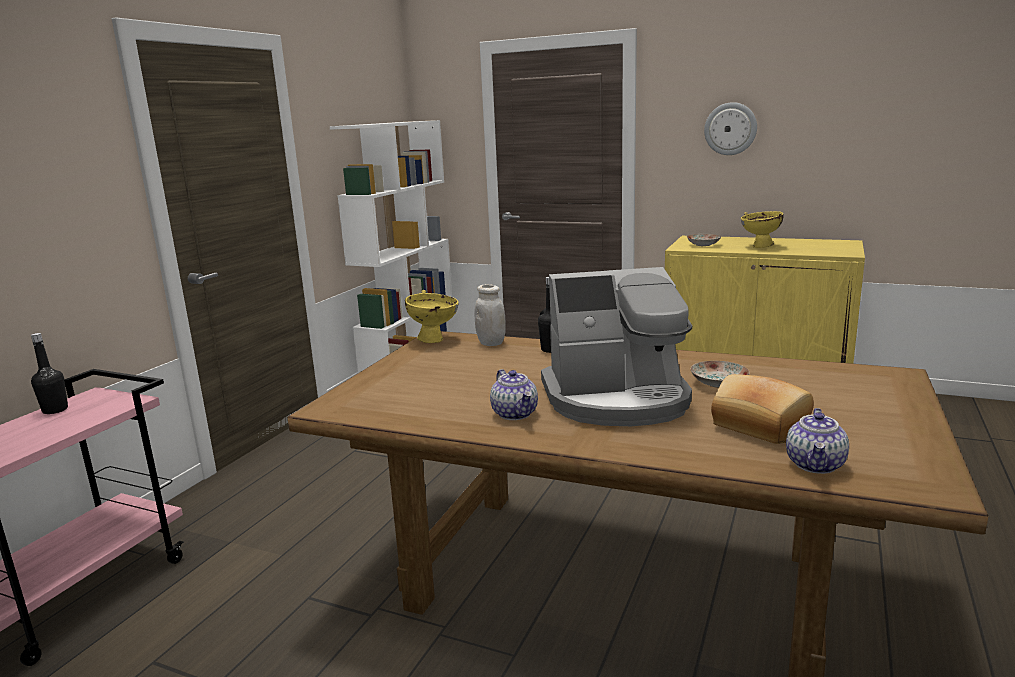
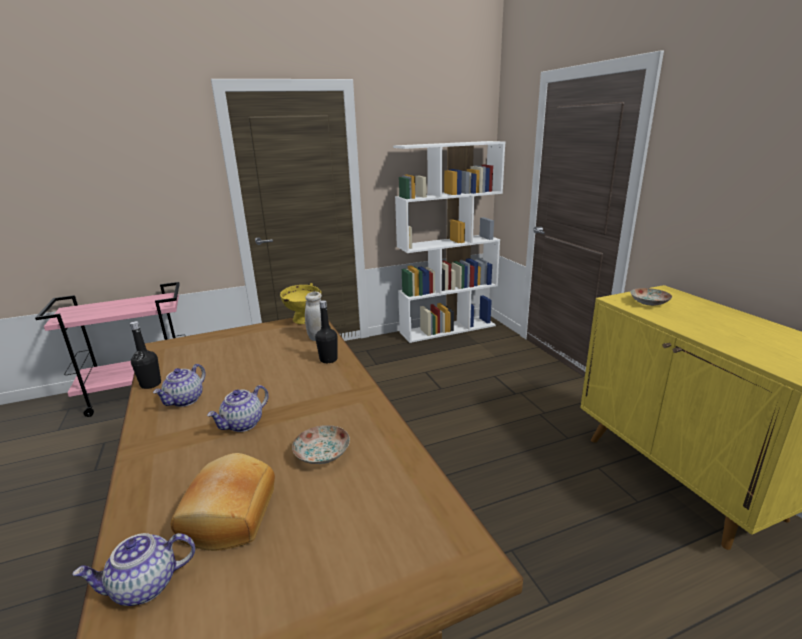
camera: 45 degrees right, 5 degrees up
black bottle [31,333,68,414] -> black bottle moved to [130,321,161,389]
coffee machine [541,267,692,426] -> teapot [207,385,269,432]
wall clock [704,102,757,155] -> none
yellow bowl [741,211,784,248] -> none

